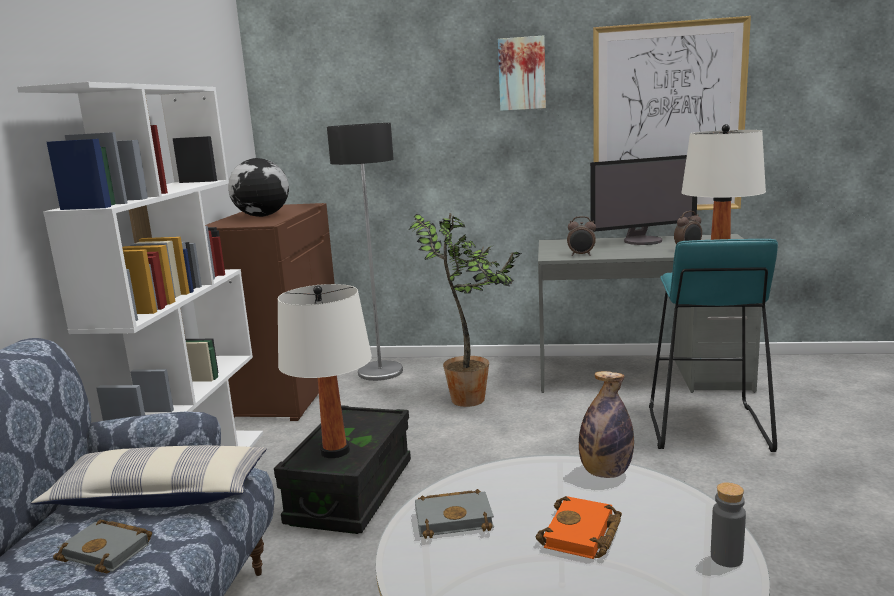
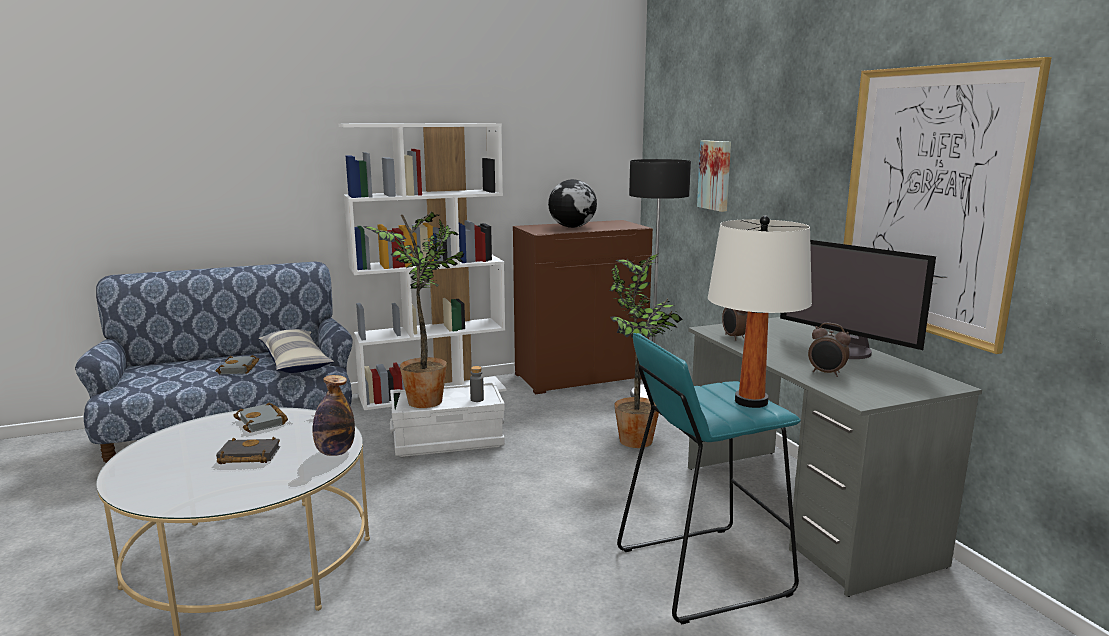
camera: 60 degrees right, 0 degrees up
black storage box [274,405,411,534] -> white storage box [390,381,505,457]
white table lamp [277,284,372,458] -> potted plant [364,211,464,408]
picture [498,35,546,111] -> picture moved to [697,140,731,212]
orange book [536,496,622,559] -> black book [216,437,280,464]
grey bottle [711,482,746,567] -> grey bottle moved to [470,366,484,402]

